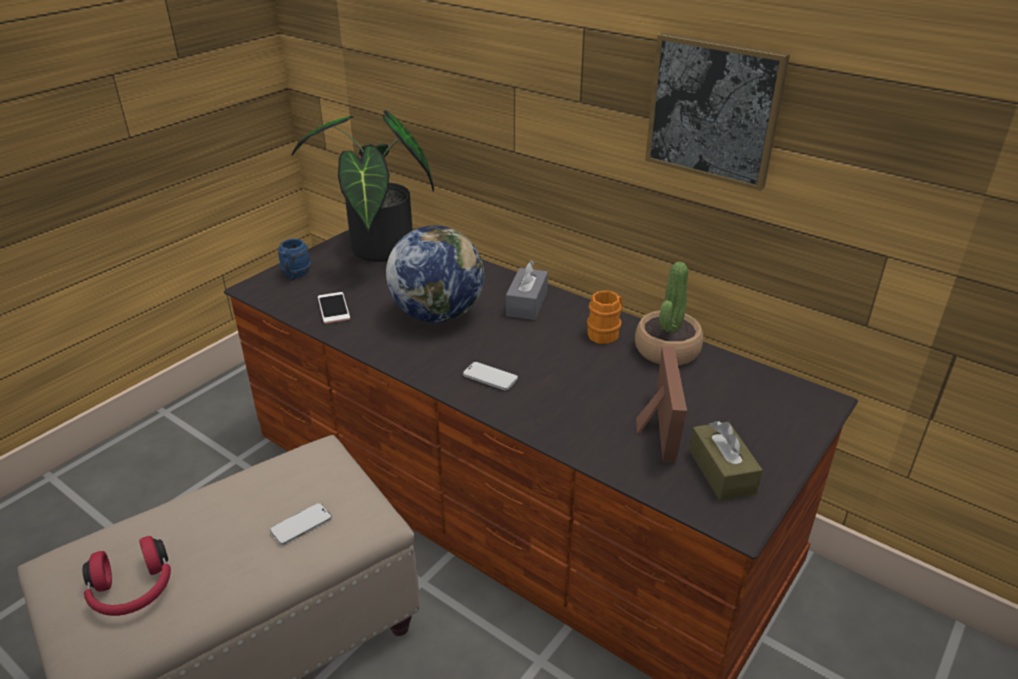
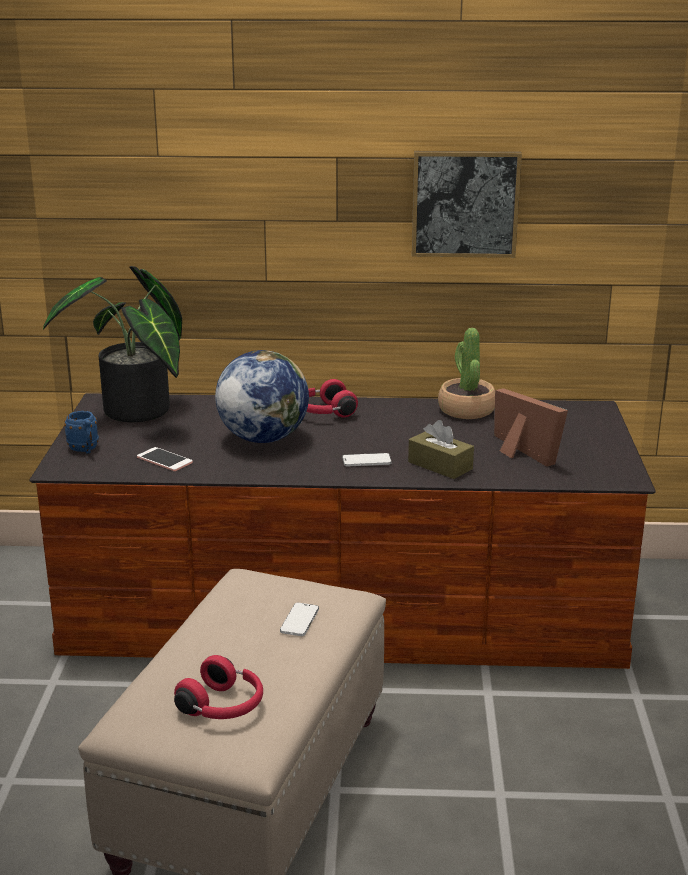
camera: 35 degrees left, 10 degrees down
grey tissue box [506,260,548,320] -> red headphones [306,379,358,418]
orange mug [587,291,623,344] -> none
brown tissue box [689,421,763,501] -> brown tissue box moved to [408,420,474,479]

